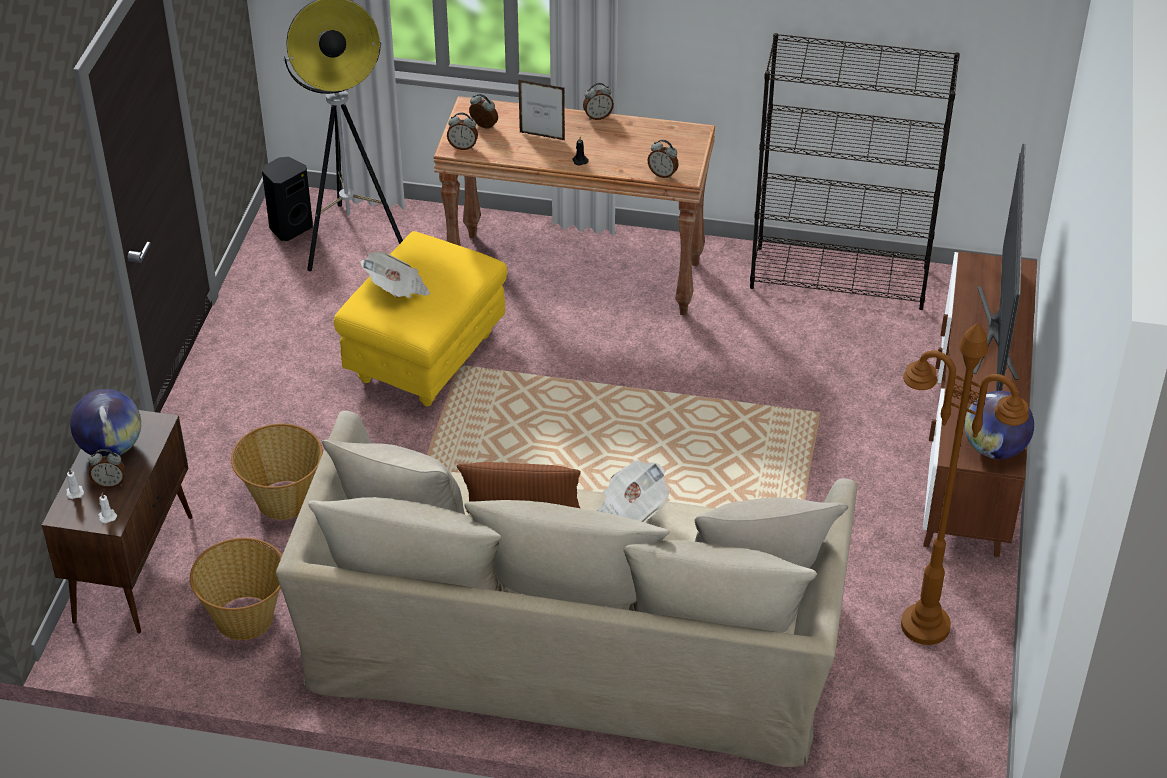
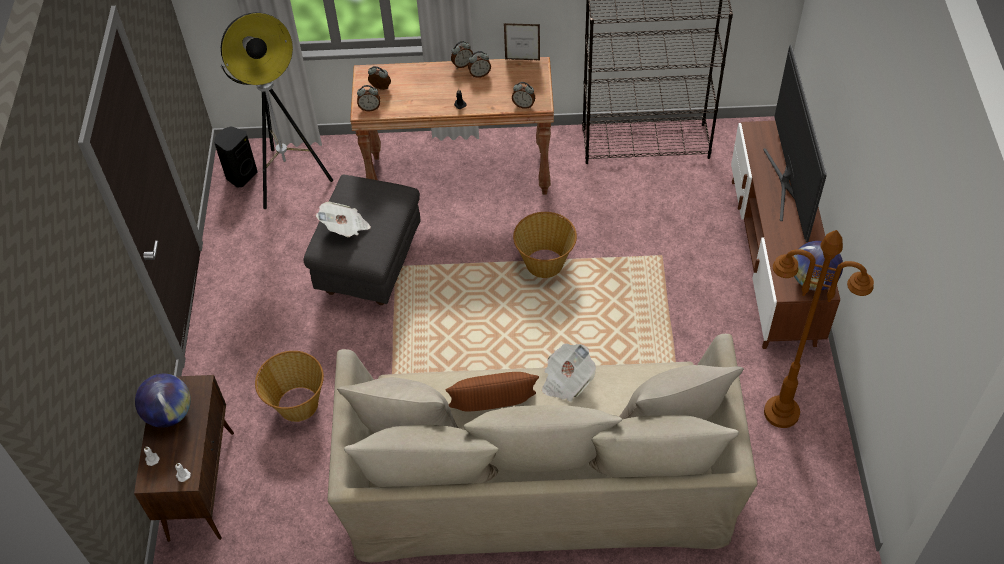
camera: 10 degrees left, 10 degrees up
alarm clock [89,449,126,489] -> alarm clock moved to [468,51,491,78]
basket [190,538,282,640] -> basket moved to [513,212,577,278]
yellow ottoman [334,231,507,406] -> grey ottoman [303,174,420,305]
picture frame [518,80,565,140] -> picture frame moved to [504,23,540,60]

